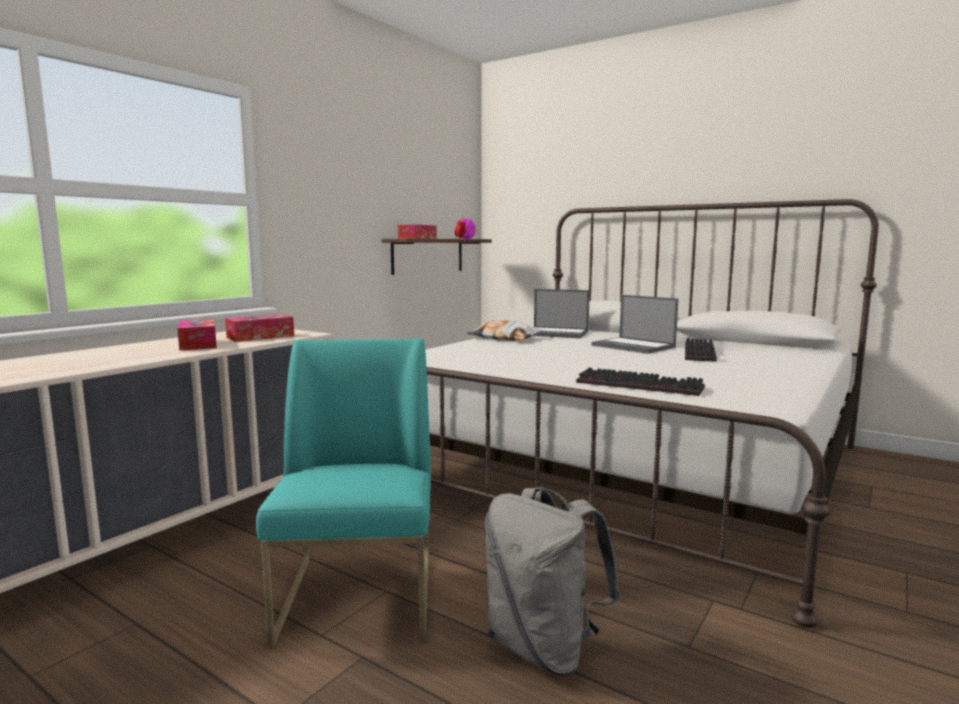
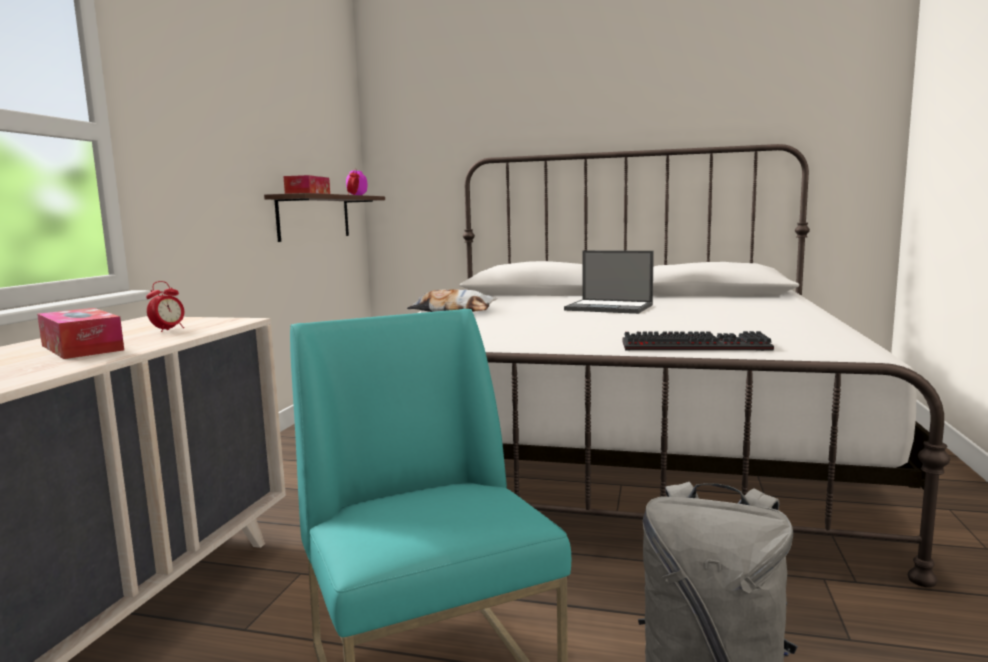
camera: 20 degrees left, 0 degrees up
tissue box [225,314,294,342] -> alarm clock [146,281,184,332]
laptop [533,289,590,338] -> none
keyboard [685,338,717,362] -> none

